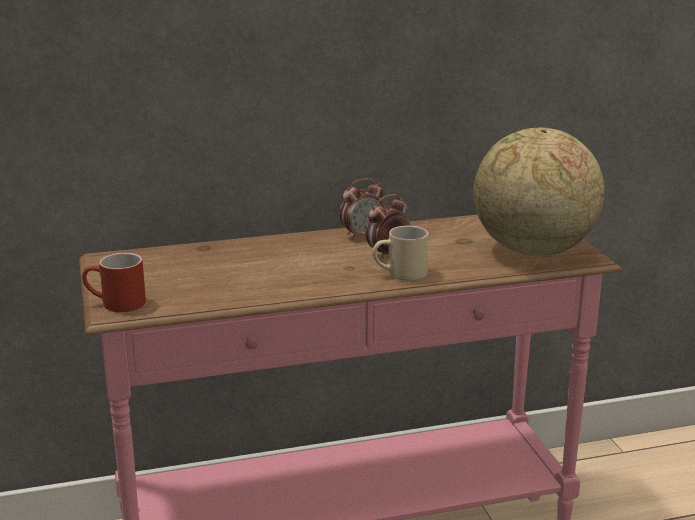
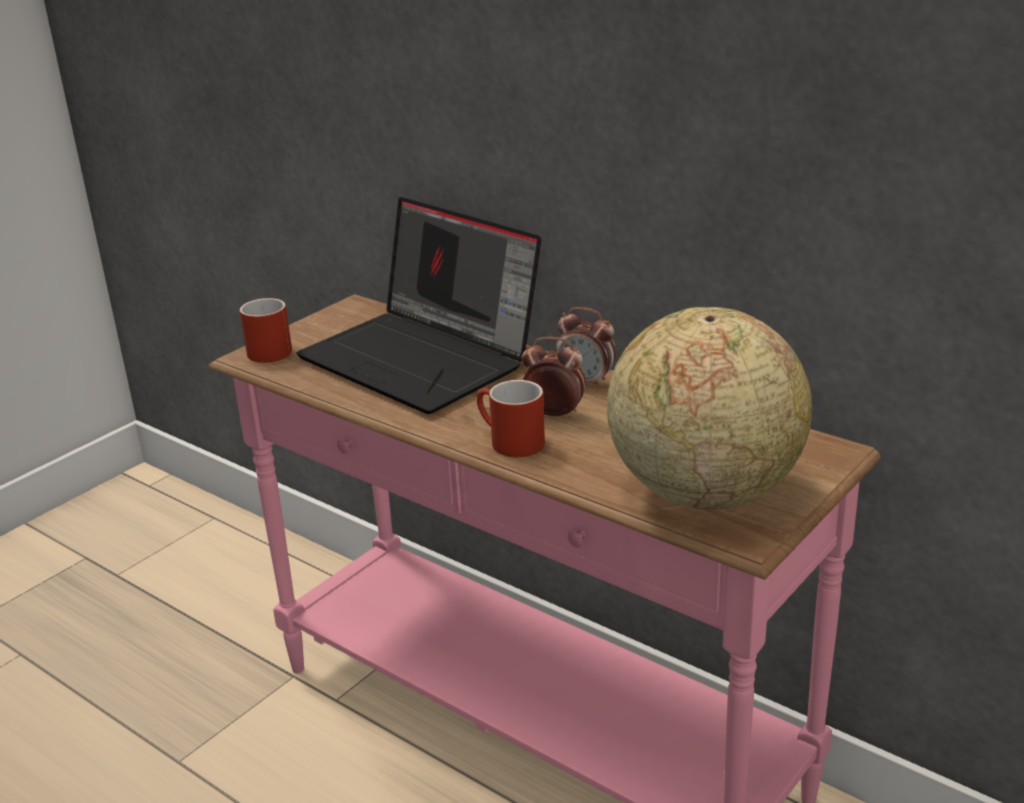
camera: 55 degrees right, 5 degrees up
beige mug [373,225,429,281] -> red mug [477,380,545,457]
none -> laptop [296,197,541,414]

